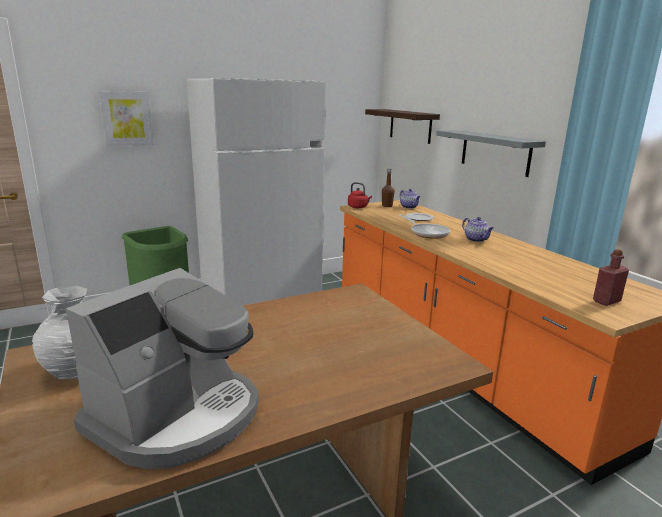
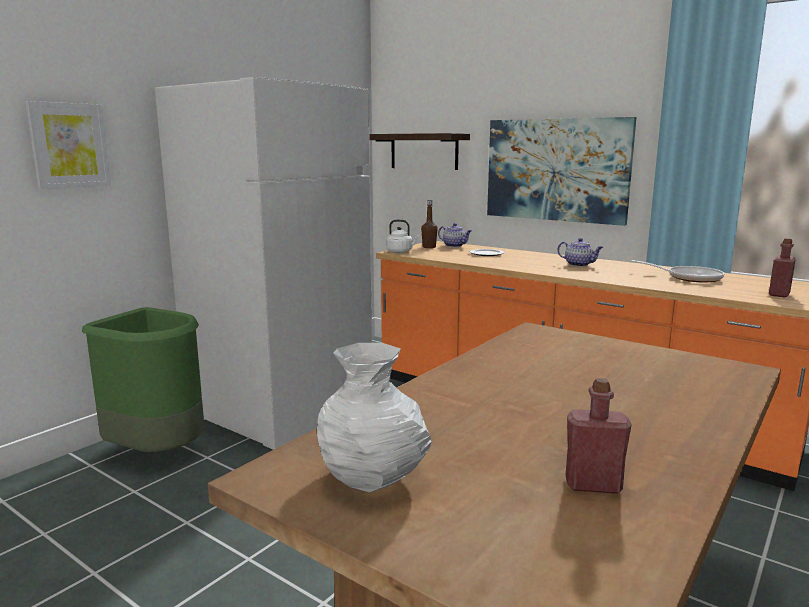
camera: 25 degrees left, 5 degrees down
coffee machine [66,268,259,469] -> red bottle [566,378,632,494]
red kettle [348,182,372,208] -> white kettle [387,220,420,253]
frying pan [399,215,450,239] -> frying pan moved to [631,260,725,283]
grey shelf [436,130,546,177] -> picture [487,117,636,226]

